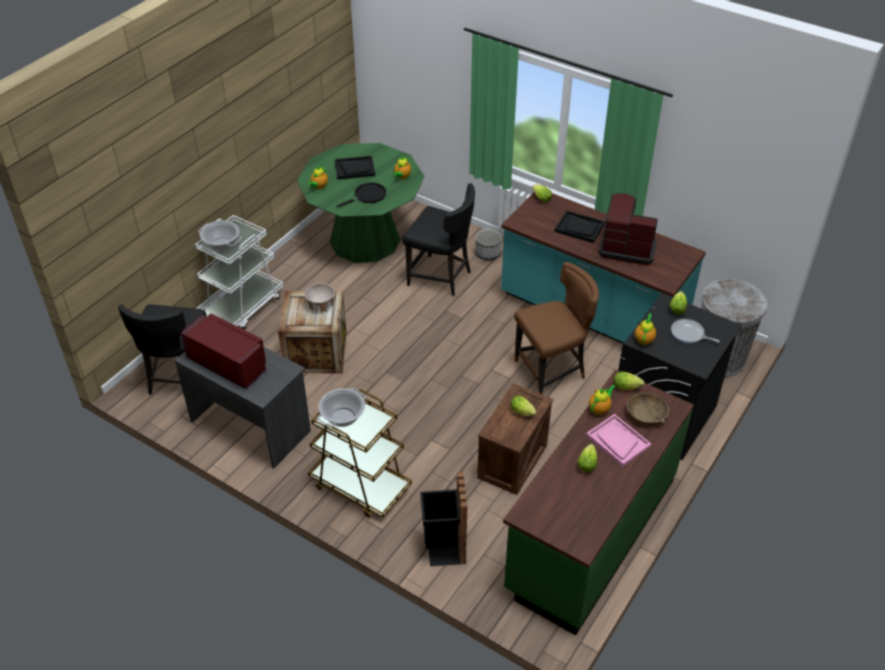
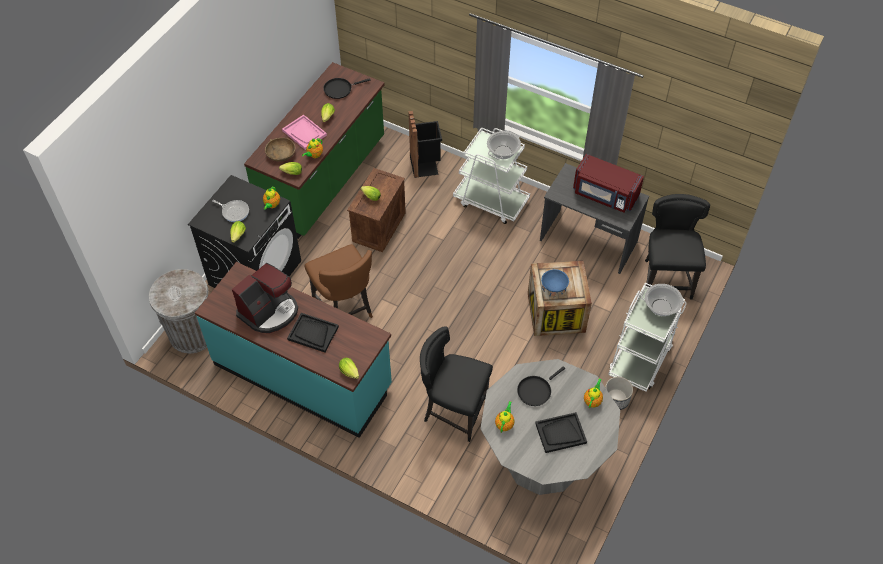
camera: 175 degrees right, 10 degrees up
green dining table [297,143,424,263] -> grey dining table [480,359,620,495]
beige bowl [304,283,335,313] -> blue bowl [541,269,569,298]
brown cart [308,387,412,518] -> white cart [453,127,530,224]
planter [475,229,502,260] -> planter moved to [605,377,633,410]
brown chair [514,262,599,395] -> brown chair turned 90 degrees counterclockwise [305,244,373,318]
coffee machine [599,193,658,265] -> coffee machine turned 60 degrees counterclockwise [232,263,298,333]
none -> black frying pan [323,78,371,99]

